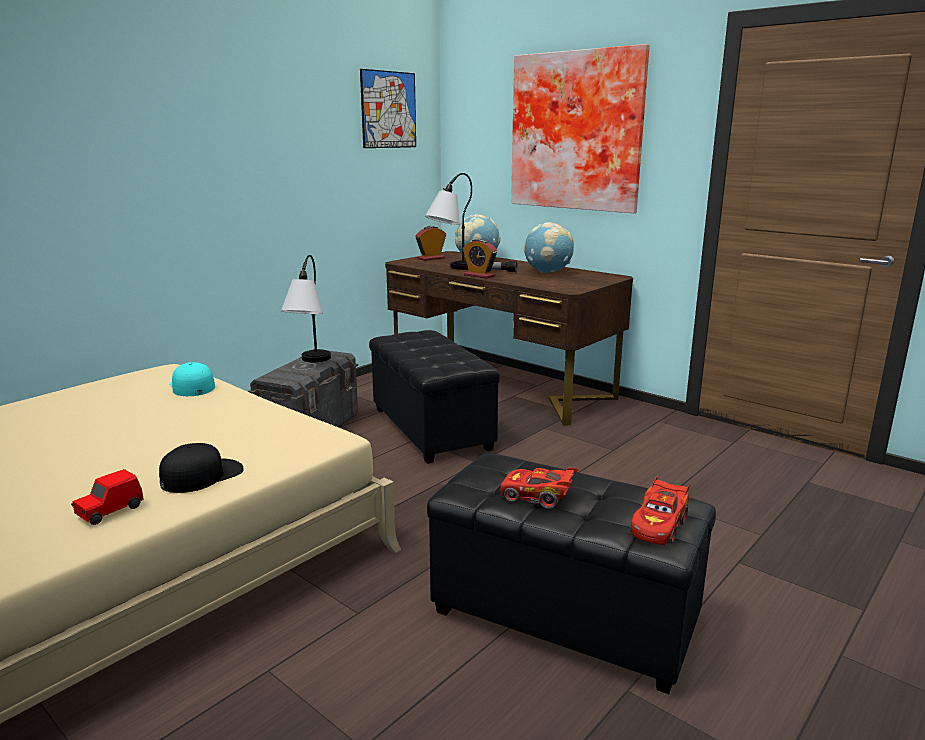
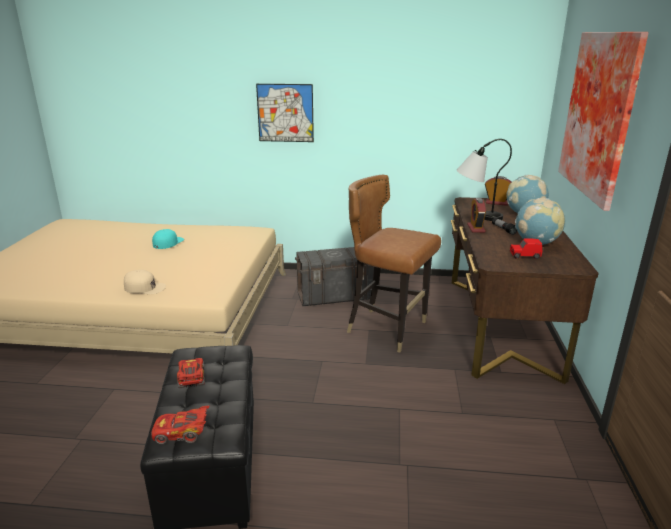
camera: 55 degrees right, 5 degrees up
red toy car [71,469,144,525] -> red toy car moved to [510,238,542,259]
black cap [159,443,244,493] -> beige cap [124,270,166,294]
turquoise cap [170,362,215,396] -> turquoise cap moved to [152,229,184,249]
table lamp [281,255,331,362] -> none
picture [360,69,416,148] -> picture moved to [256,84,314,142]
black ottoman [369,330,500,464] -> brown chair [347,175,441,353]

